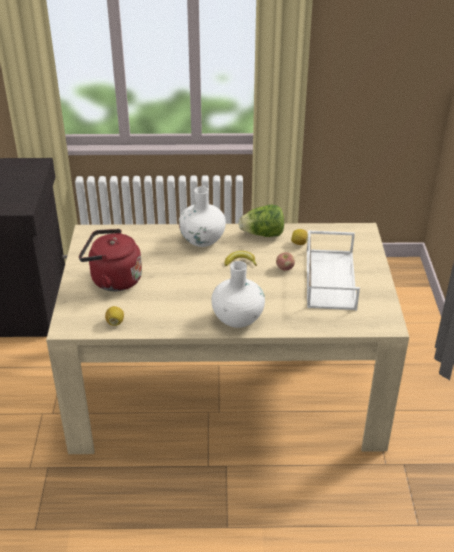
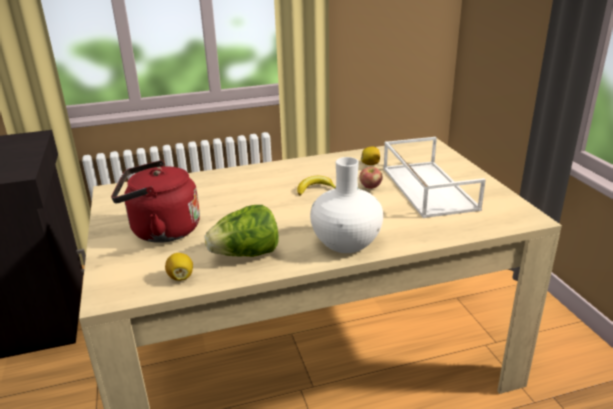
camera: 15 degrees left, 10 degrees down
white vase [179,186,226,247] -> none
lettuce [239,204,284,237] -> lettuce moved to [205,205,279,257]

